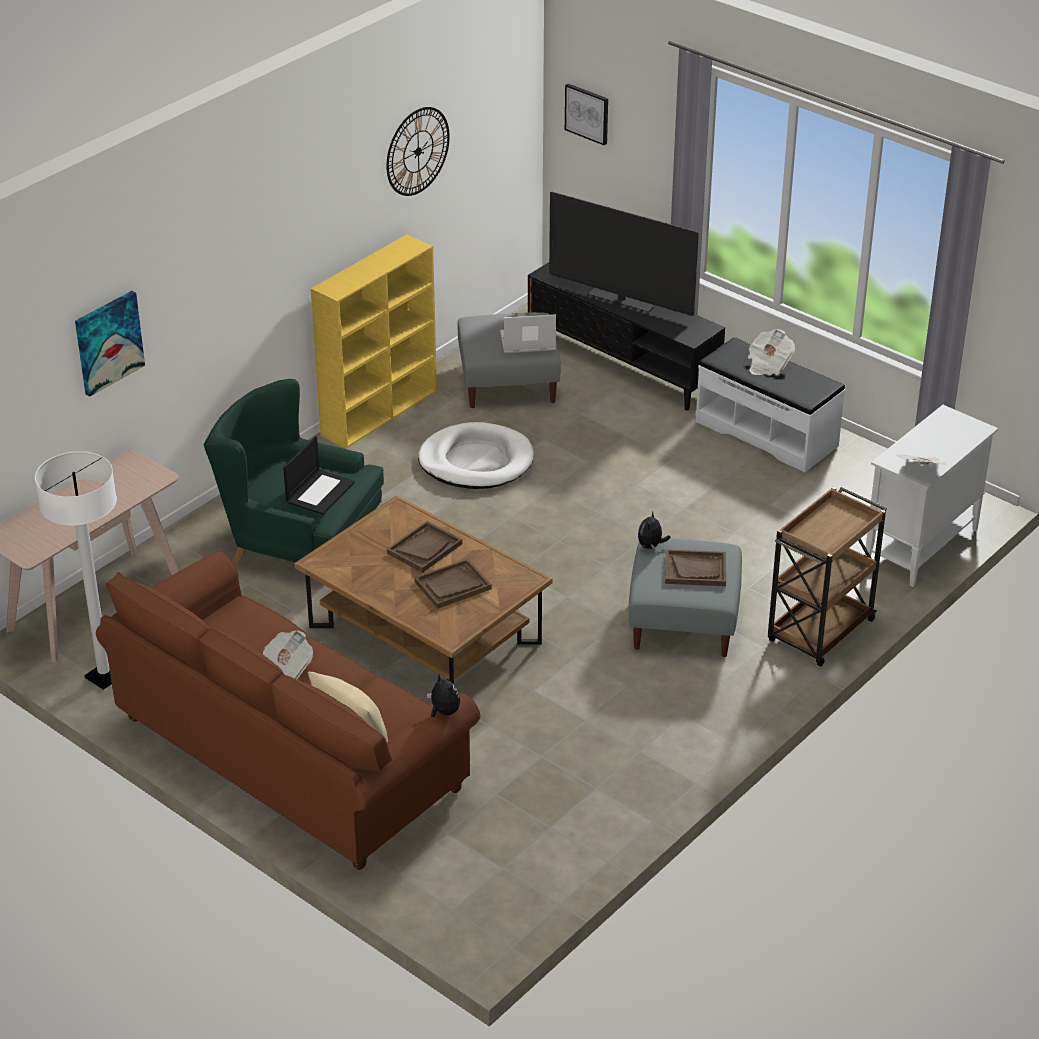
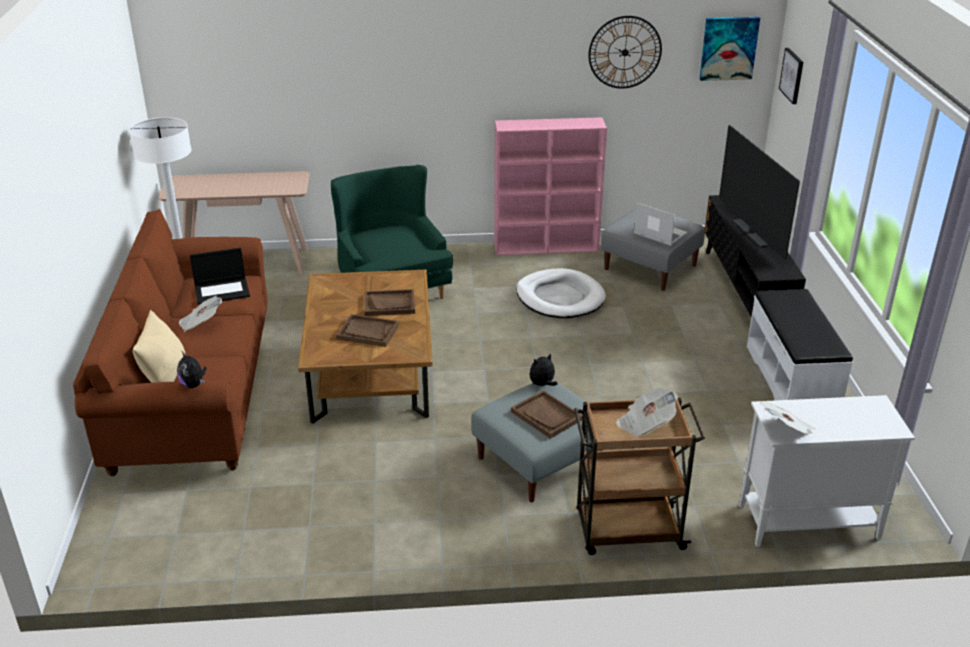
camera: 45 degrees right, 5 degrees down
picture [75,291,145,397] -> picture moved to [699,17,760,81]
laptop [283,436,355,515] -> laptop moved to [190,248,250,305]
yellow bookcase [311,235,437,449] -> pink bookcase [494,117,607,255]
plush toy [427,674,460,717] -> plush toy turned 135 degrees clockwise [177,351,206,388]
newspaper [748,329,795,375] -> newspaper moved to [616,388,678,438]

